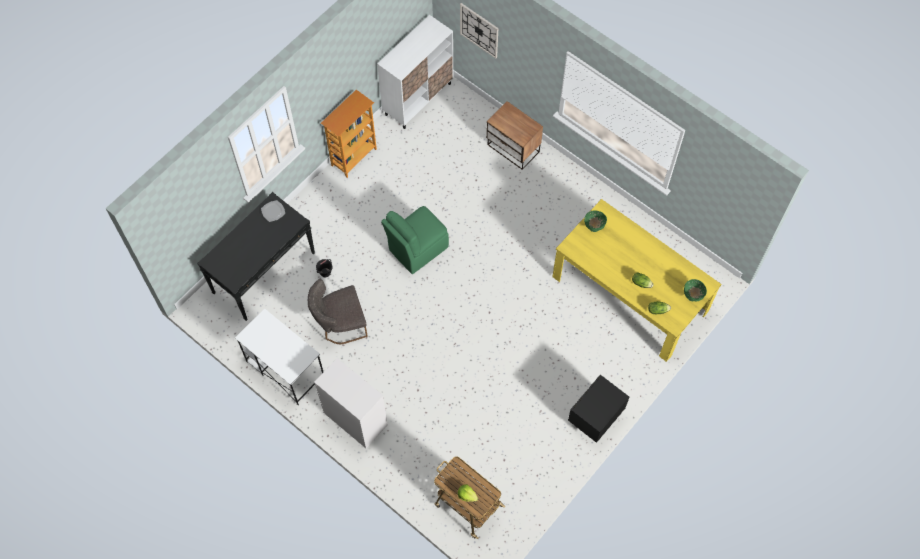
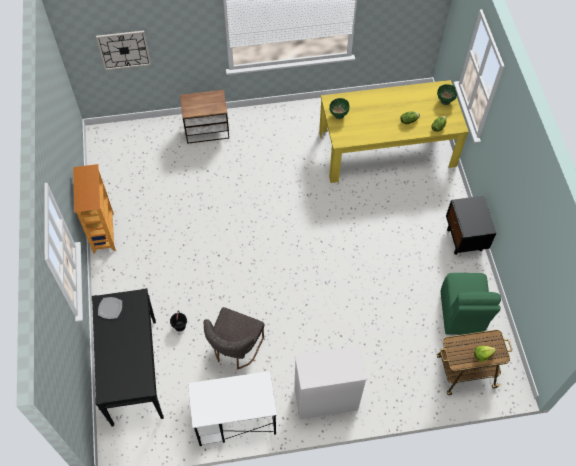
camera: 50 degrees left, 5 degrees down
white cabinet [377,15,453,129] -> none
green chair [381,206,449,274] -> green chair moved to [441,273,501,335]

